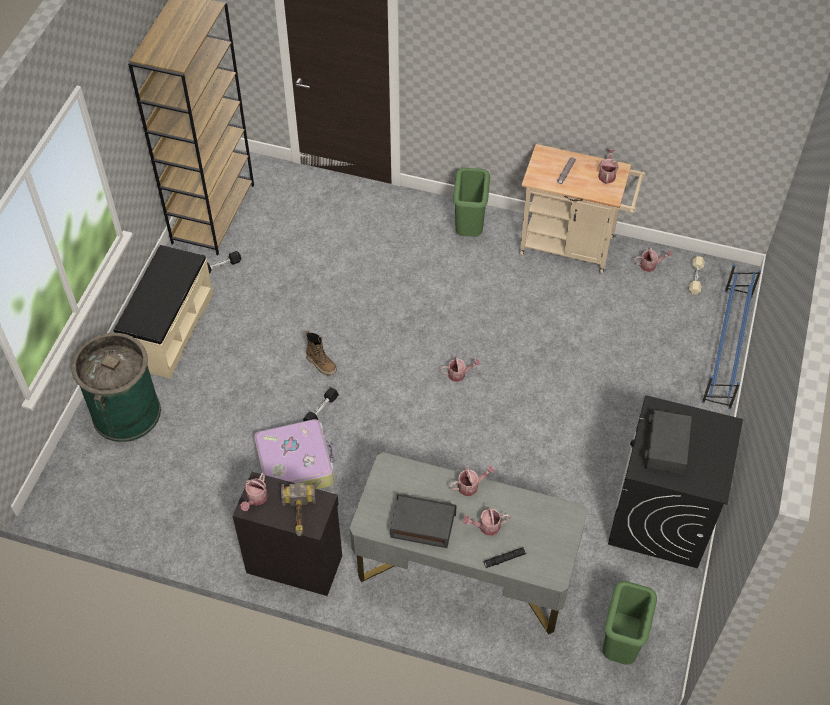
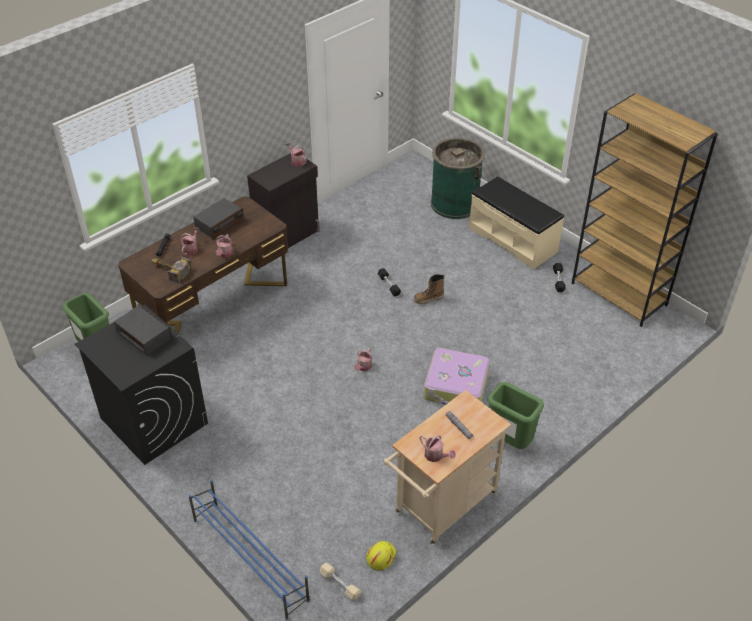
camera: 120 degrees right, 10 degrees down
suitcase [254,419,335,489] -> suitcase moved to [424,348,490,405]
hammer [281,482,316,536] -> hammer moved to [151,257,193,283]
grey desk [349,452,588,635] -> brown desk [118,196,288,334]
watering can [634,247,672,272] -> yellow hard hat [366,541,397,571]

